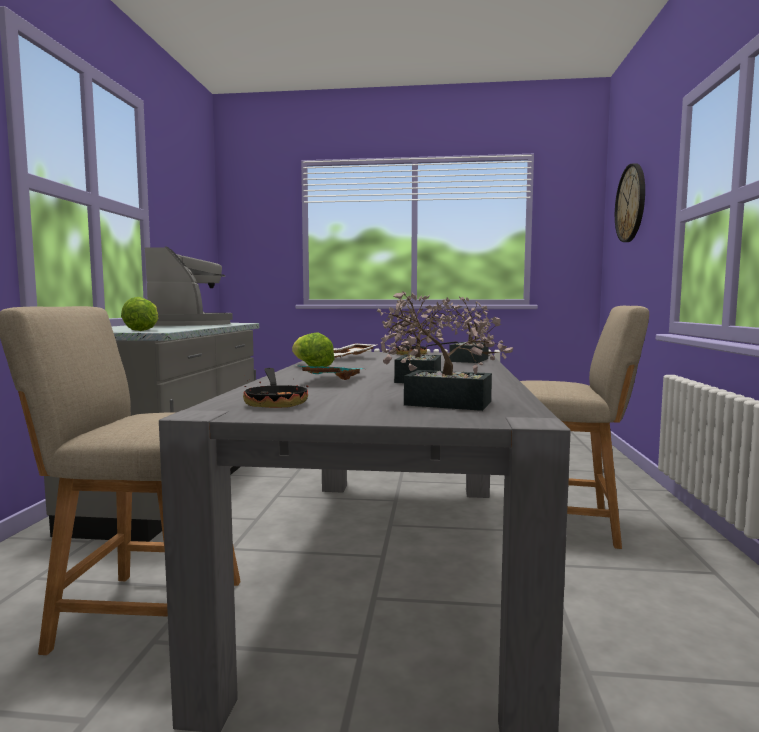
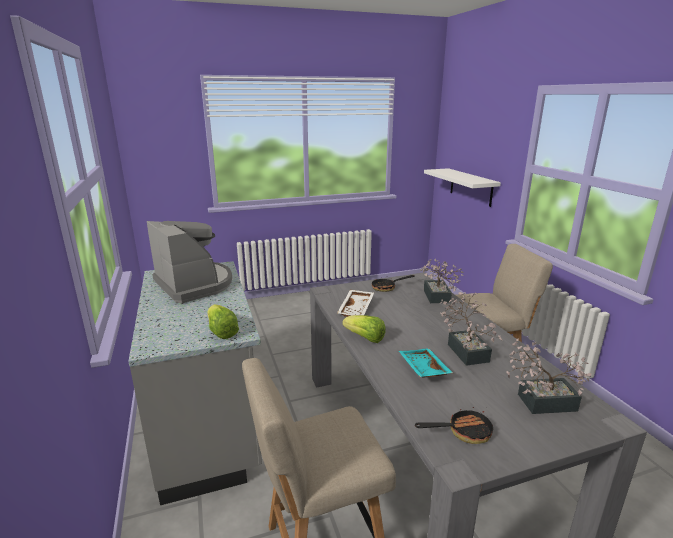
camera: 25 degrees left, 15 degrees up
frying pan [243,368,309,408] -> frying pan turned 60 degrees counterclockwise [415,407,493,444]
wall clock [615,163,645,242] -> none
none -> white shelf [424,168,501,207]

